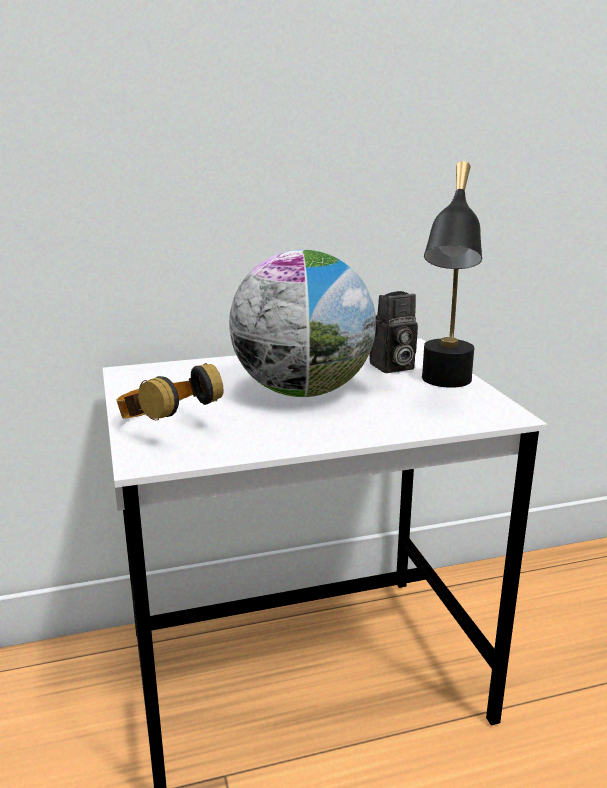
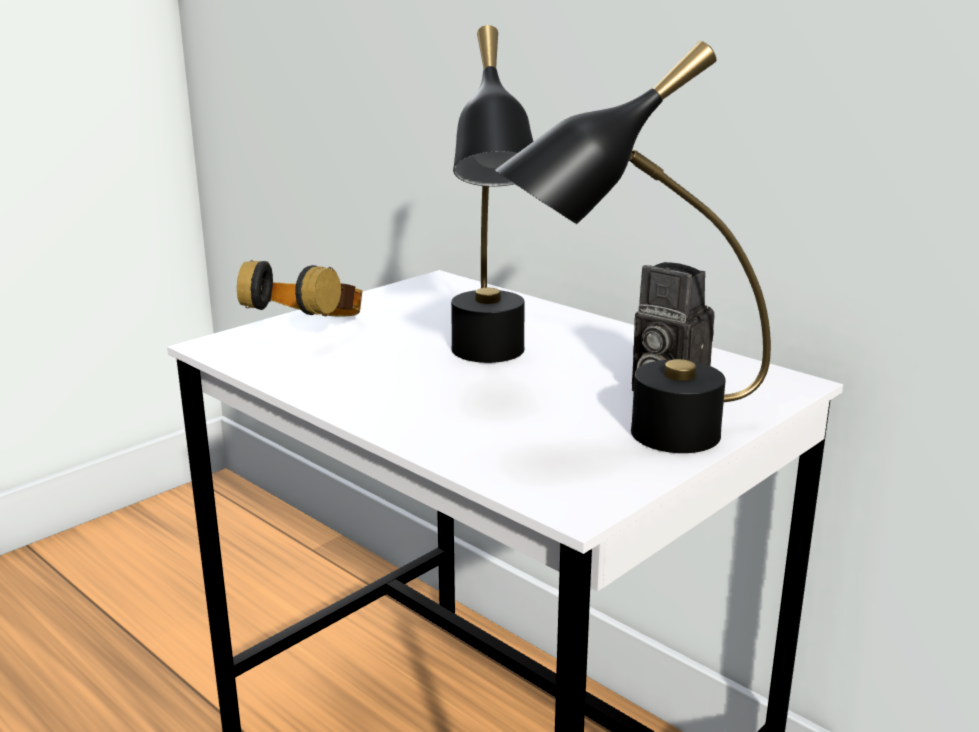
camera: 60 degrees right, 0 degrees up
globe [229,250,376,397] -> black table lamp [451,25,534,363]

